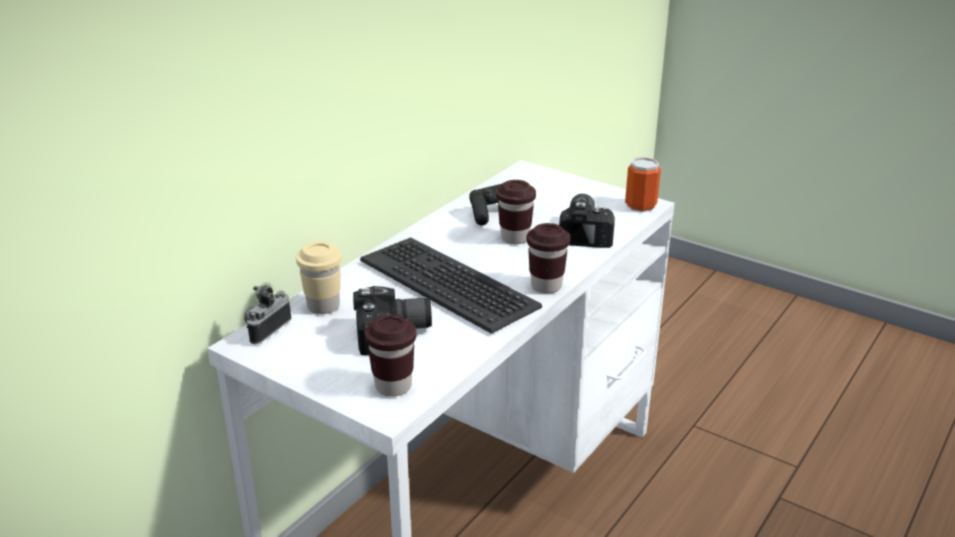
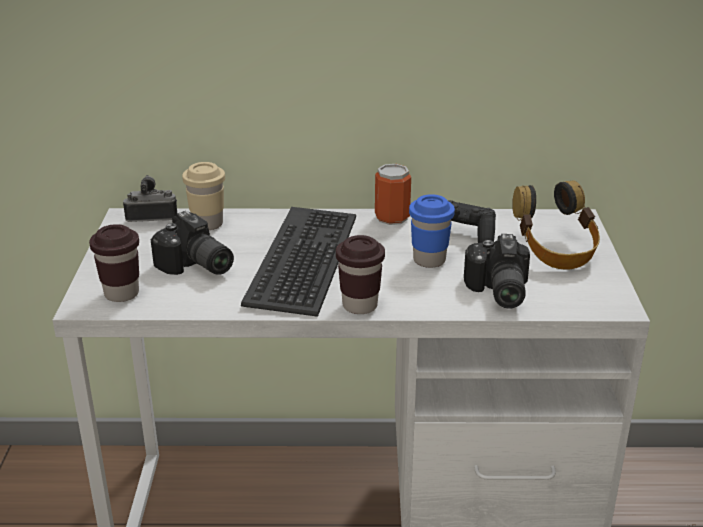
camera: 55 degrees right, 0 degrees up
brown cup [496,180,536,244] -> blue cup [409,194,455,268]
camera [559,194,615,248] -> camera turned 120 degrees clockwise [464,234,530,309]
can [625,157,661,212] -> can moved to [375,164,411,225]
none -> headphones [512,180,600,270]

